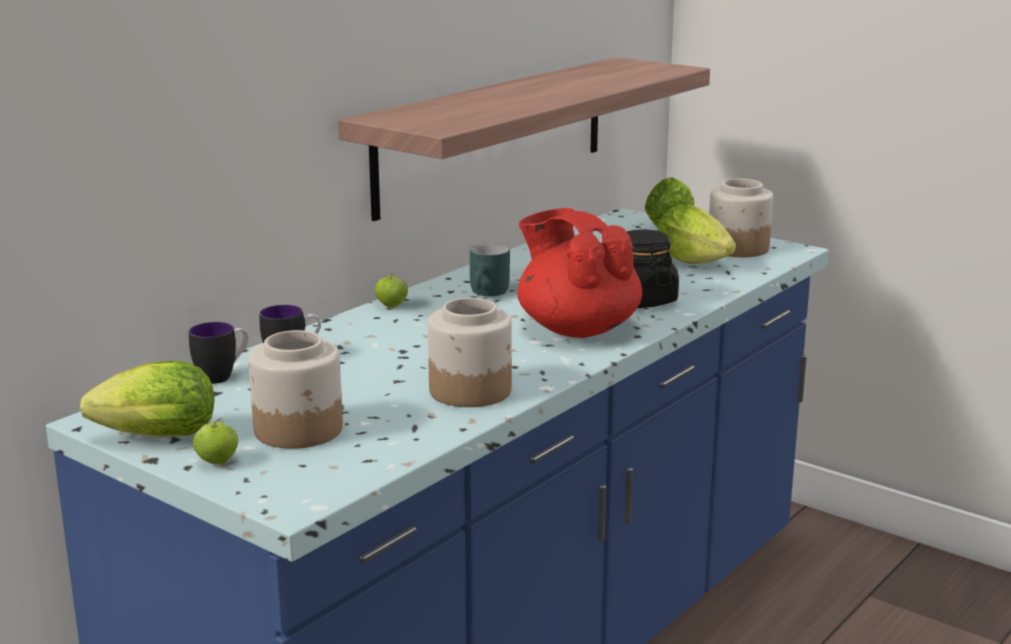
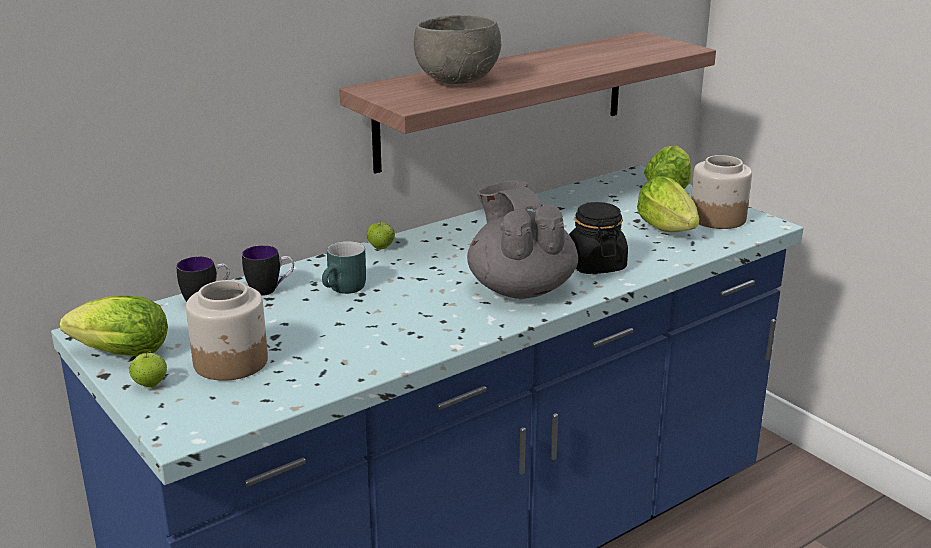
camera: 15 degrees right, 5 degrees up
jar [428,298,512,407] -> none
turquoise mug [470,243,510,296] -> turquoise mug moved to [322,241,366,294]
red teapot [518,208,642,338] -> grey teapot [467,180,578,299]
none -> grey bowl [414,15,501,84]

